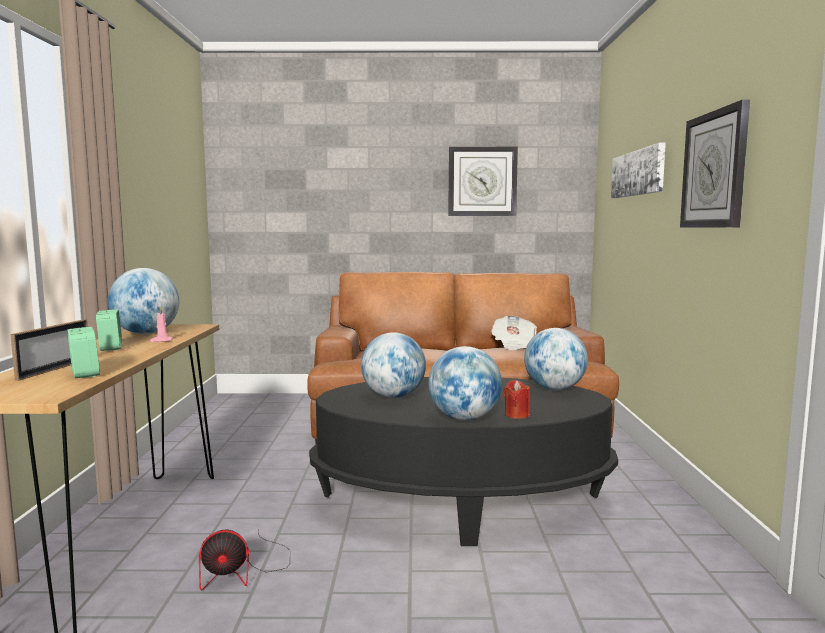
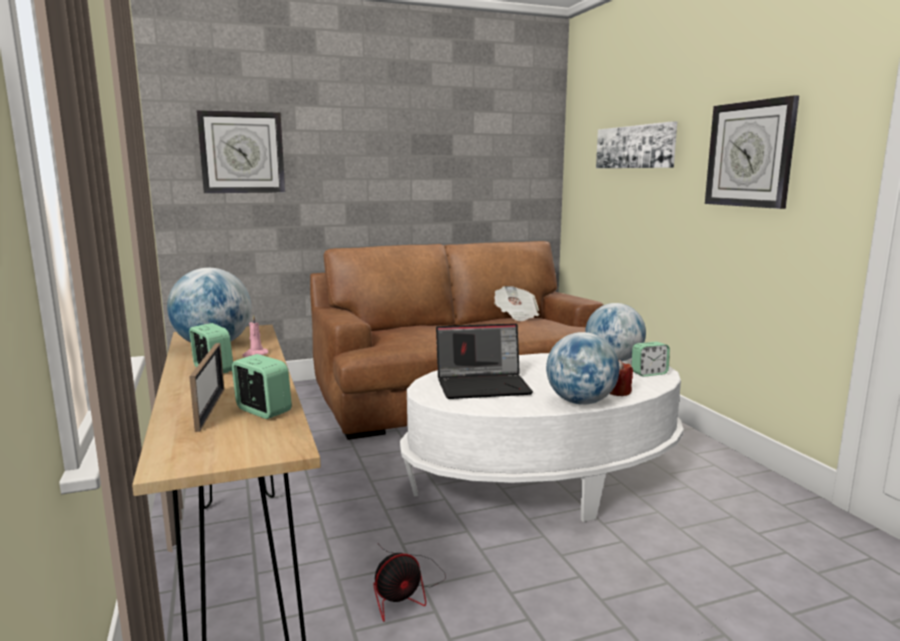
camera: 20 degrees left, 5 degrees up
black coffee table [309,377,618,546] -> white coffee table [400,353,684,522]
globe [361,332,426,398] -> laptop [436,323,533,399]
wall clock [448,146,518,216] -> wall clock moved to [197,110,285,193]
none -> alarm clock [632,342,670,377]

